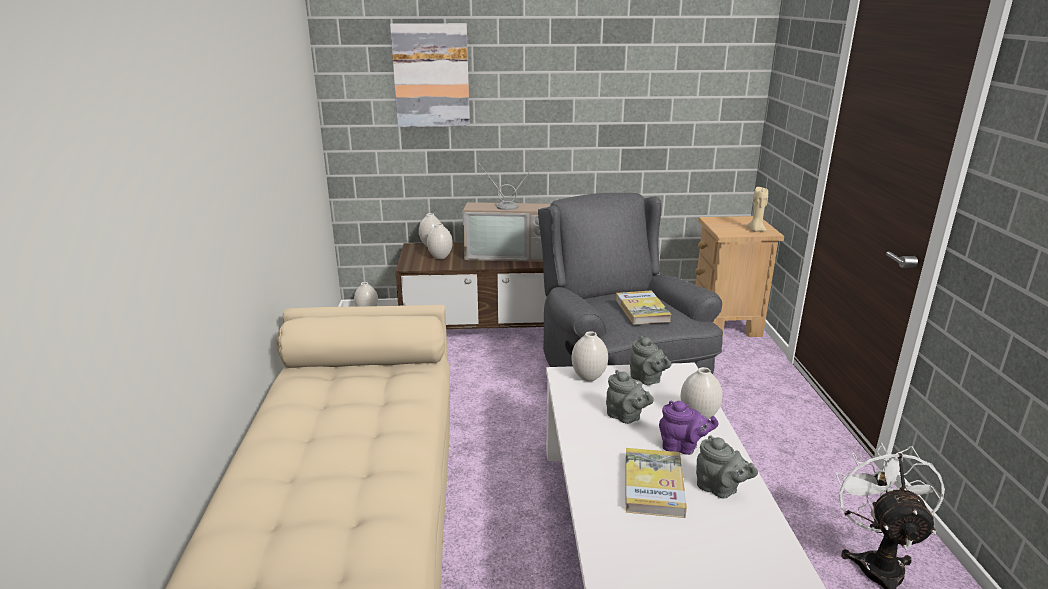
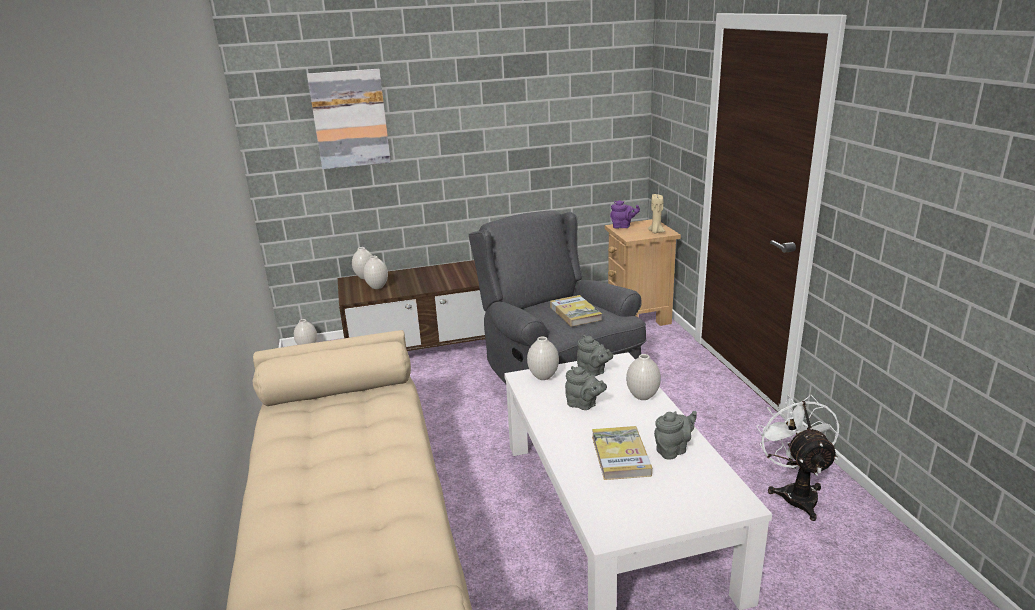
camera: 10 degrees left, 0 degrees up
television [463,164,551,262] -> none
purple teapot [659,401,718,455] -> purple teapot moved to [610,200,640,228]
grey teapot [696,435,758,499] -> grey teapot turned 60 degrees counterclockwise [654,411,697,460]

